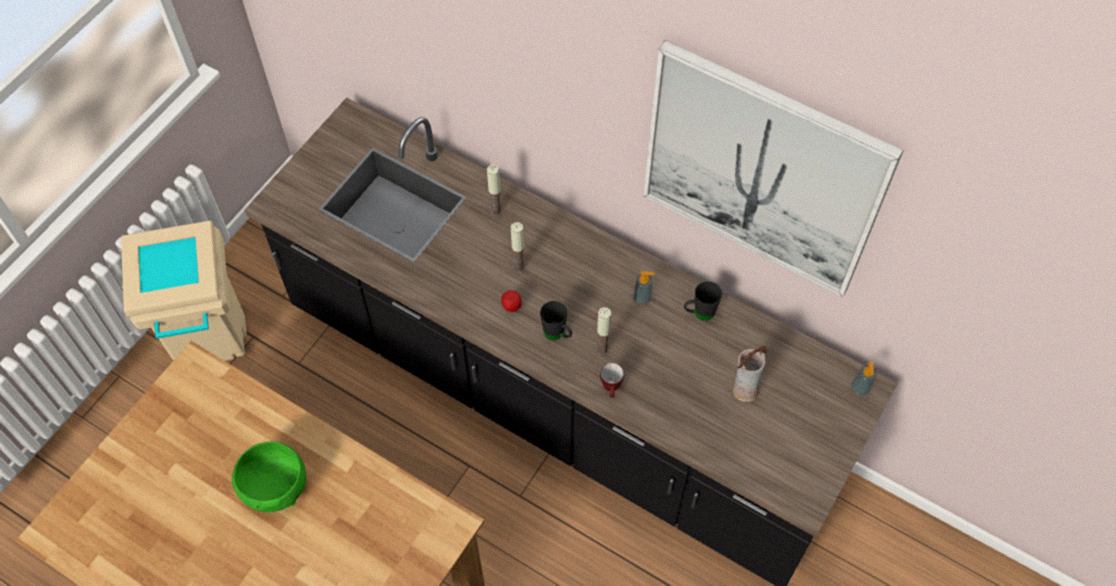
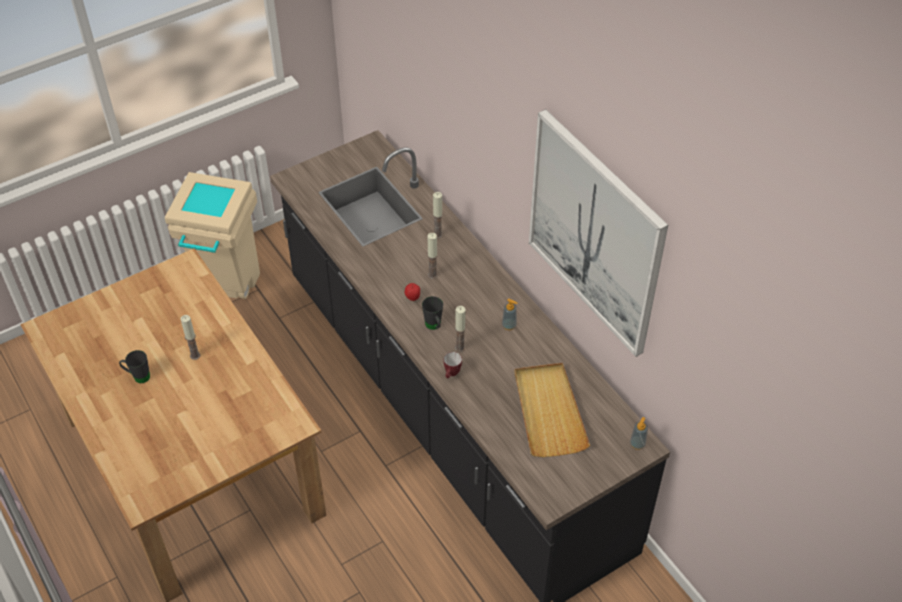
camera: 25 degrees right, 10 degrees down
green bowl [232,442,306,512] -> candle [181,315,200,360]
black mug [684,281,722,321] -> black mug moved to [119,350,150,383]
vase [733,346,768,402] -> beige tray [514,363,590,457]

